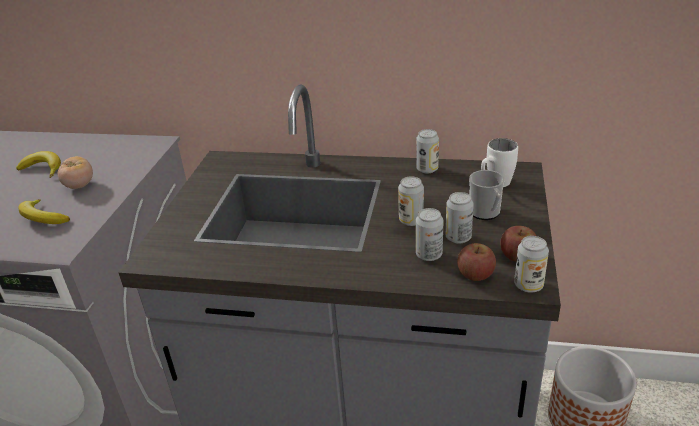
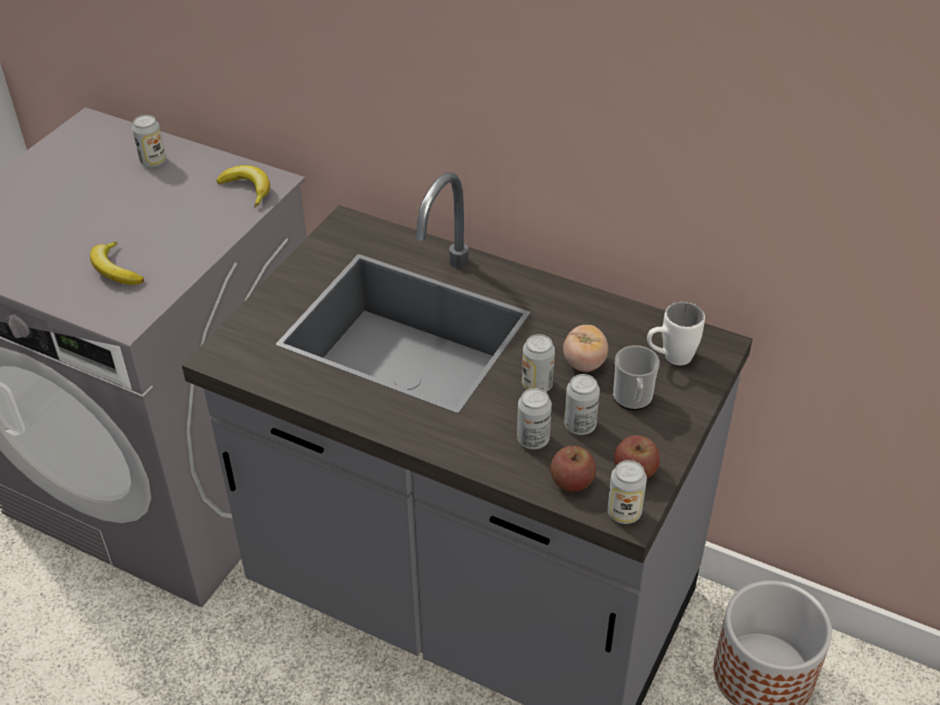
camera: 15 degrees right, 10 degrees up
banana [16,151,61,178] -> banana moved to [216,165,270,208]
tomato [57,156,93,189] -> tomato moved to [563,325,608,372]
can [416,129,439,173] -> can moved to [132,115,166,167]

